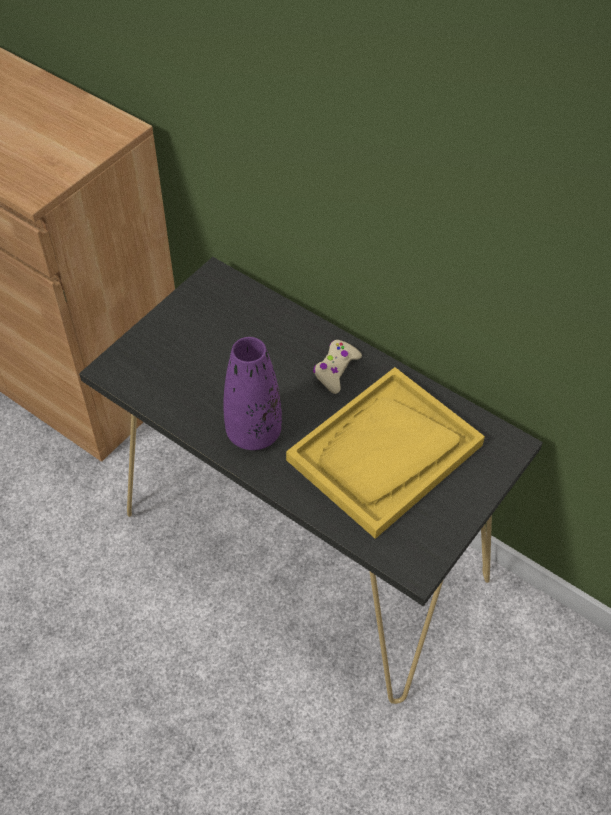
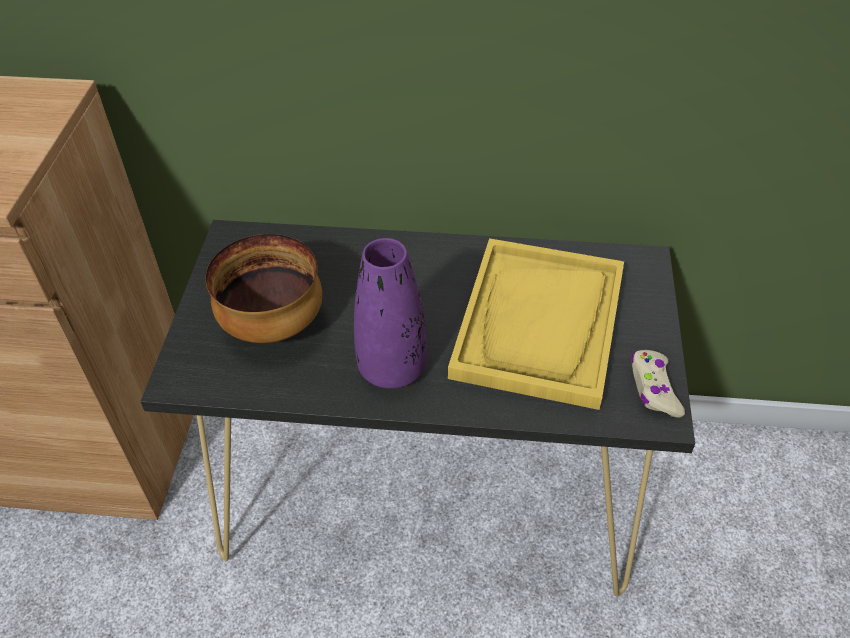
camera: 30 degrees left, 5 degrees down
beige game controller [313,340,362,394] -> beige game controller moved to [631,350,685,418]
none -> bowl [206,234,322,343]

